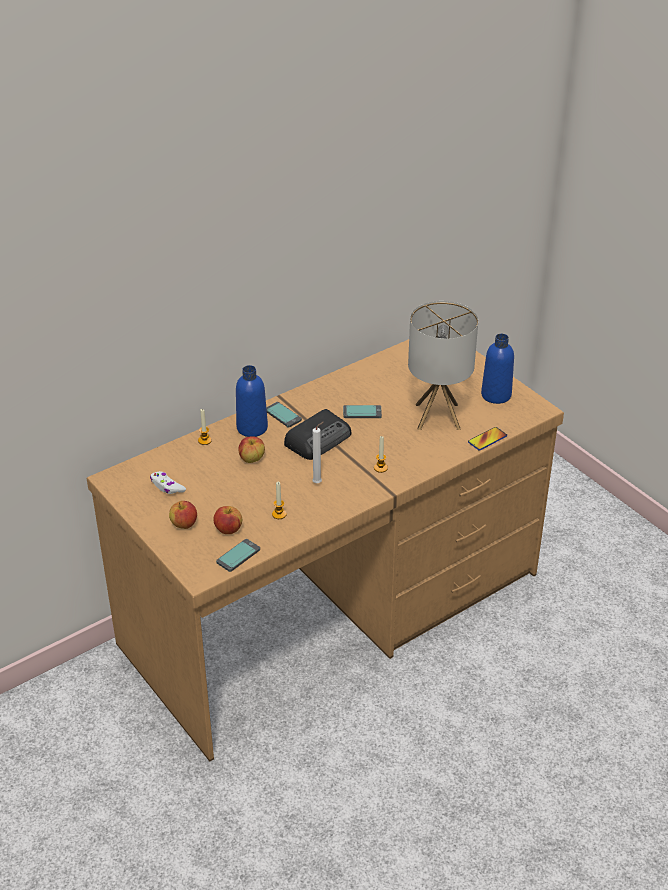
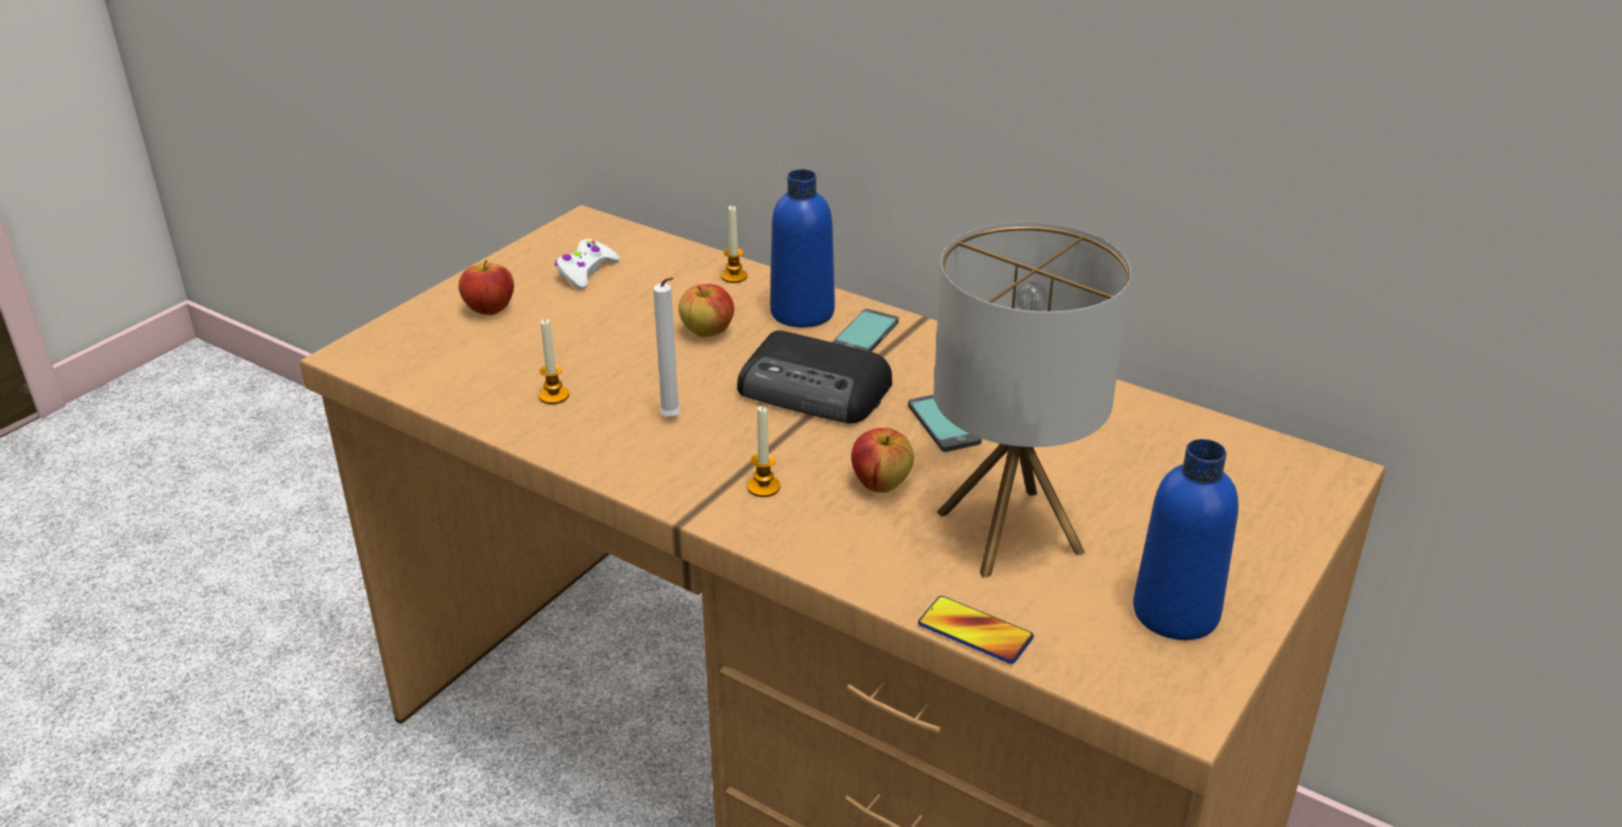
camera: 70 degrees right, 5 degrees down
apple [213,506,242,534] -> apple moved to [851,428,914,493]
phone [216,539,260,572] -> none

